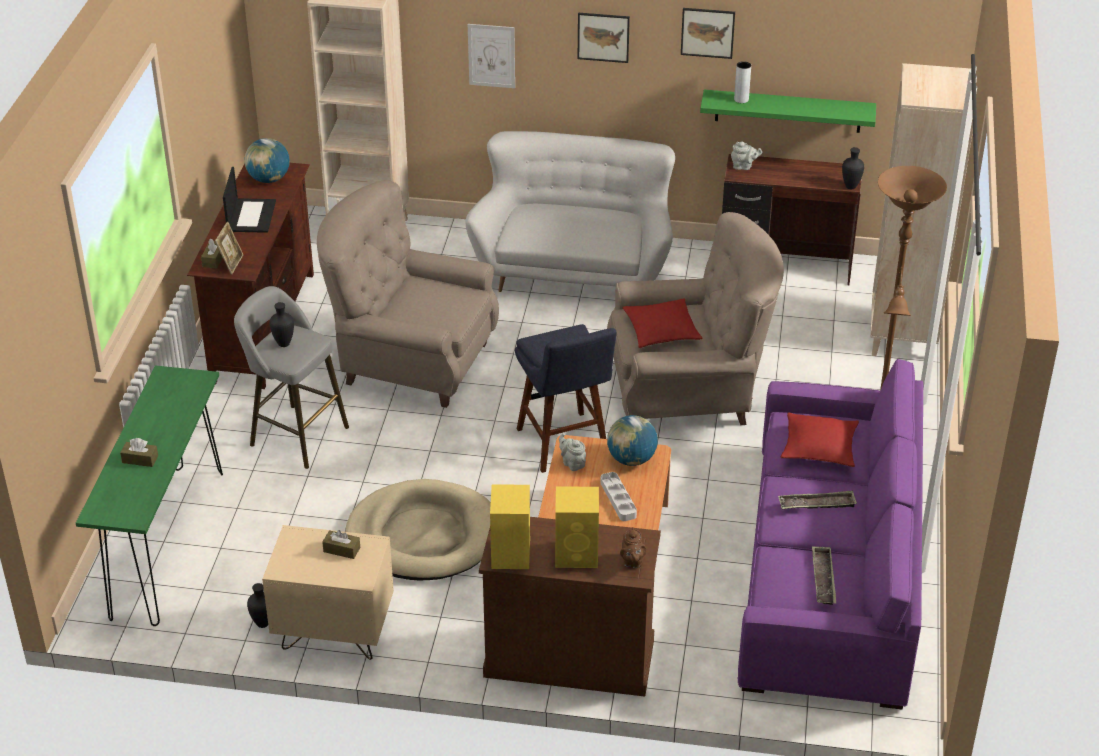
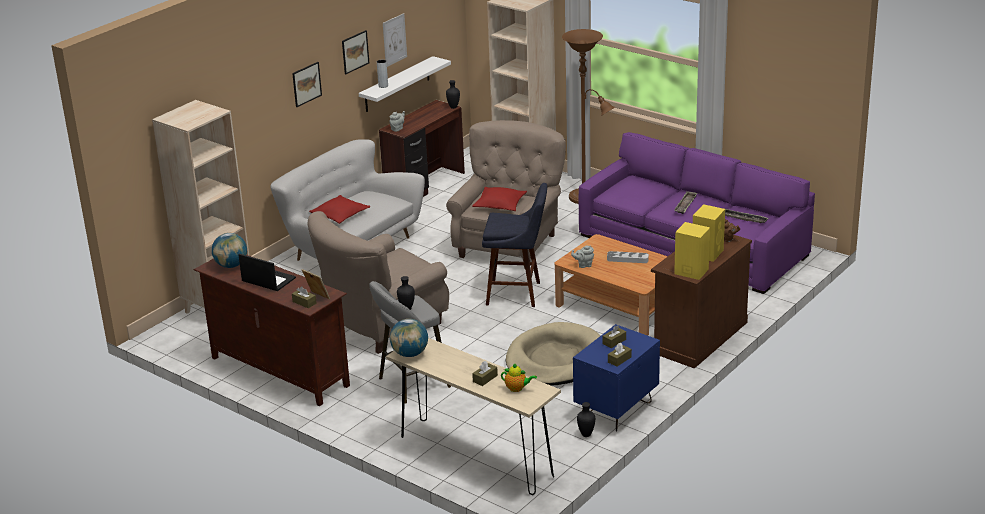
camera: 60 degrees left, 10 degrees down
green console table [76,366,223,626] -> beige console table [386,338,561,495]
beige nightstand [262,525,394,660] -> blue nightstand [573,324,660,432]
picture [468,24,515,88] -> picture moved to [383,13,407,67]
globe [607,415,658,466] -> globe moved to [390,319,428,357]
green shelf [700,90,876,133] -> white shelf [359,56,451,112]
red pillow [781,412,859,467] -> red pillow moved to [309,195,370,224]
none -> teapot [501,363,537,392]
none -> brown tissue box [608,343,632,367]

